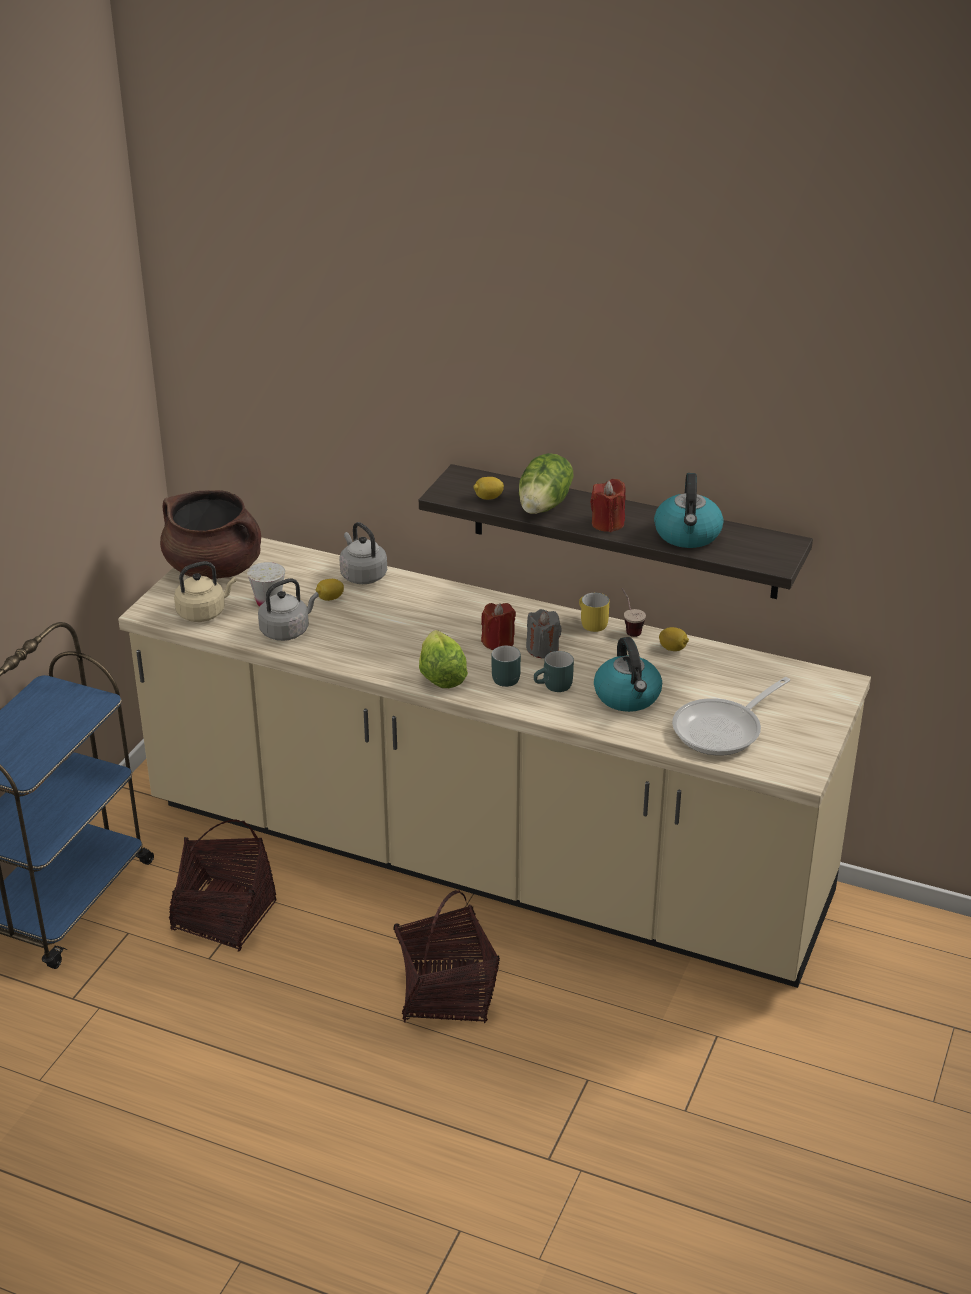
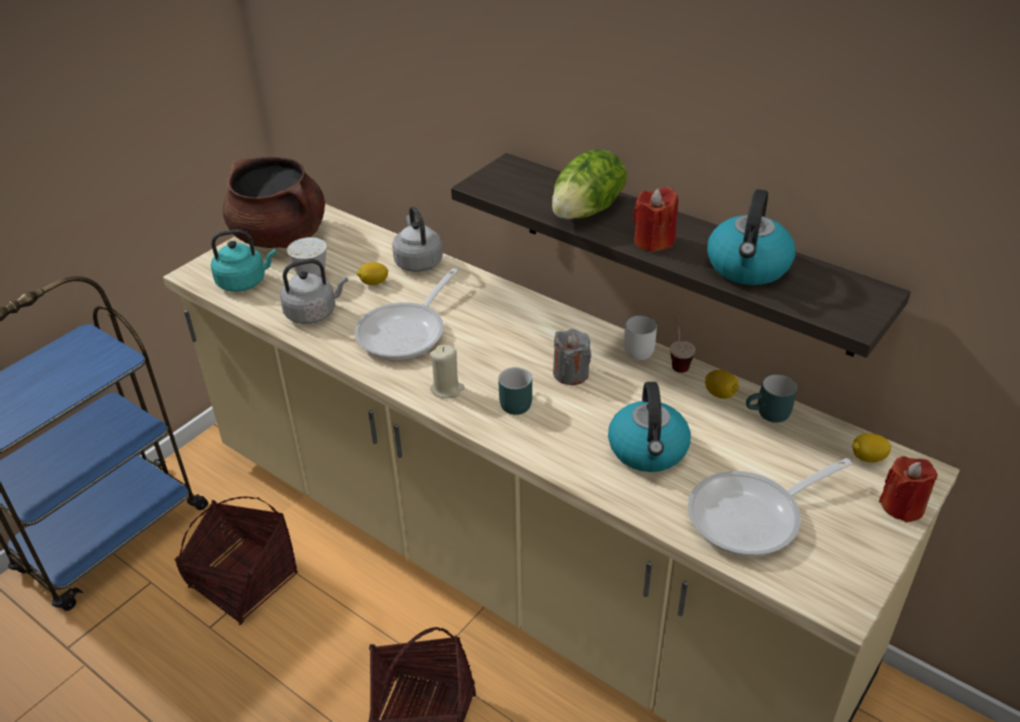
camera: 15 degrees right, 5 degrees up
beige kettle [174,561,236,622] -> turquoise kettle [211,229,276,292]
lettuce [419,630,468,688] -> beige candle [430,345,465,398]
lemon [473,477,504,500] -> lemon moved to [852,433,891,462]
red candle [481,603,516,650] -> red candle moved to [879,456,938,522]
turquoise mug [534,651,574,692] -> turquoise mug moved to [746,374,797,423]
yellow mug [579,593,609,632] -> white mug [624,315,657,360]
none -> frying pan [355,268,459,361]

